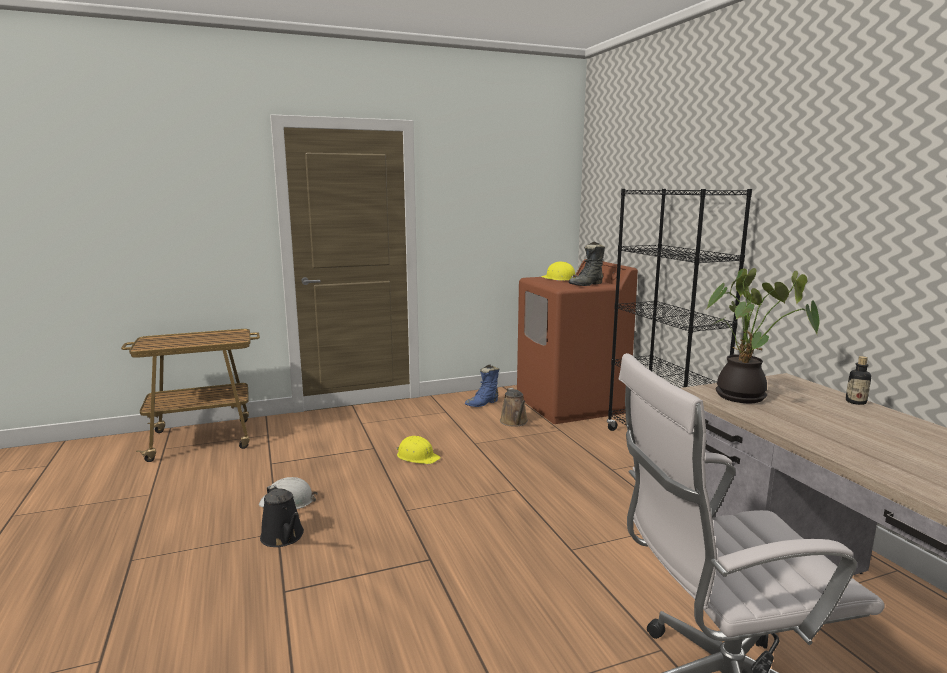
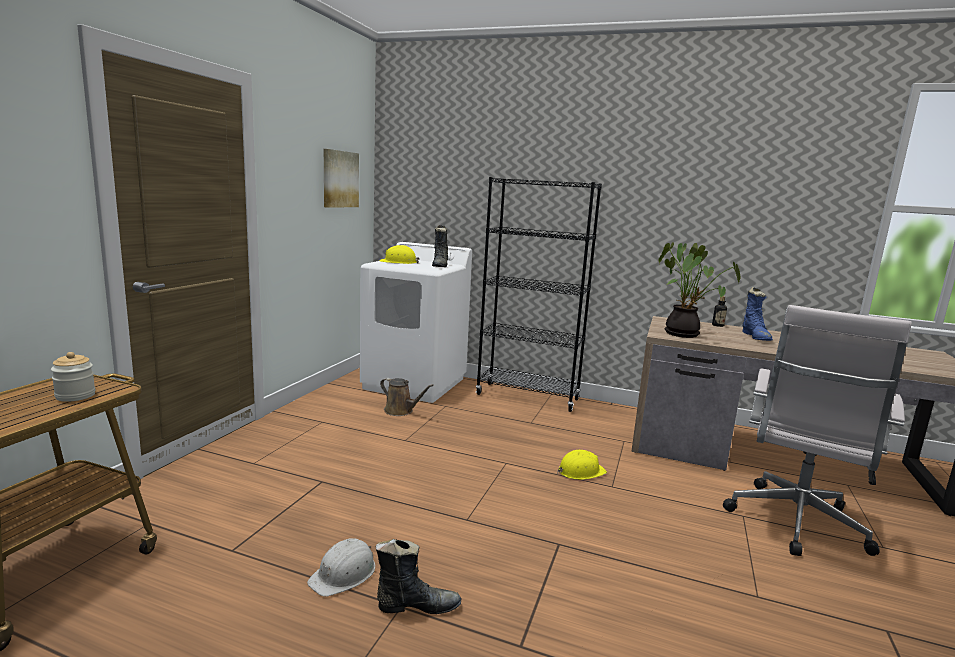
camera: 50 degrees left, 0 degrees up
black watering can [260,484,304,547] -> black boot [376,539,461,614]
yellow hard hat [396,436,441,464] -> yellow hard hat moved to [557,450,607,480]
blue boot [464,364,499,407] -> blue boot moved to [743,287,773,341]
brown washing machine [517,259,638,424] -> white washing machine [360,242,472,403]
none -> jar [51,352,96,402]
none -> picture [324,149,359,208]

